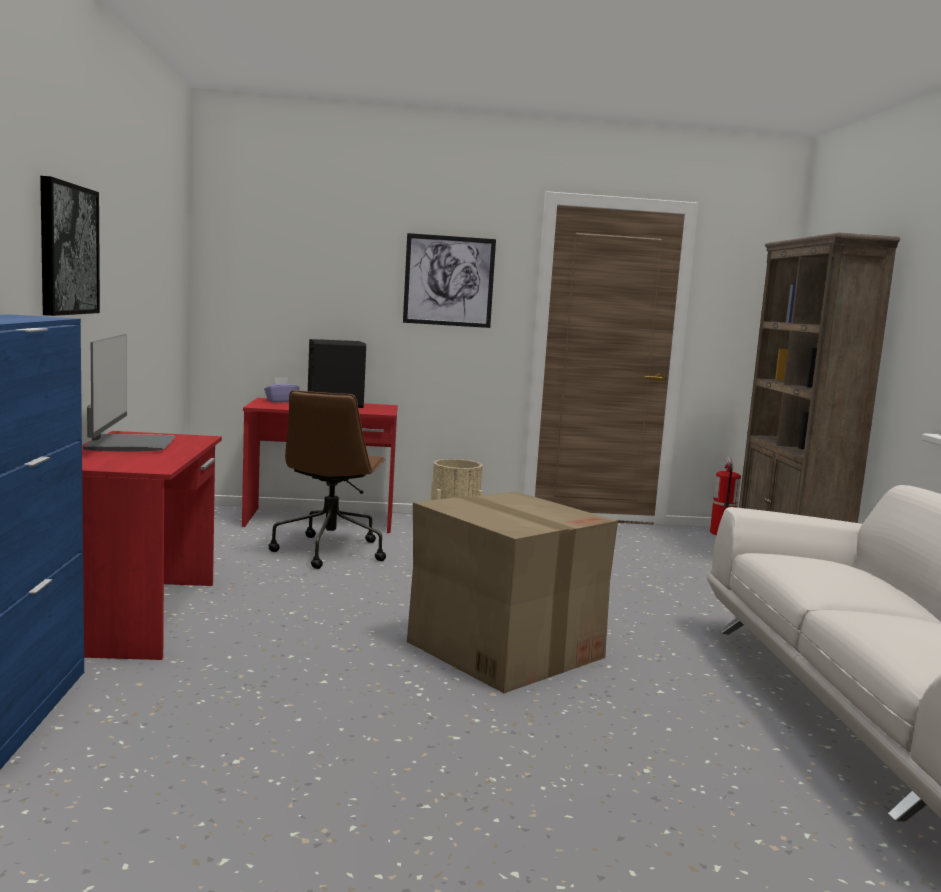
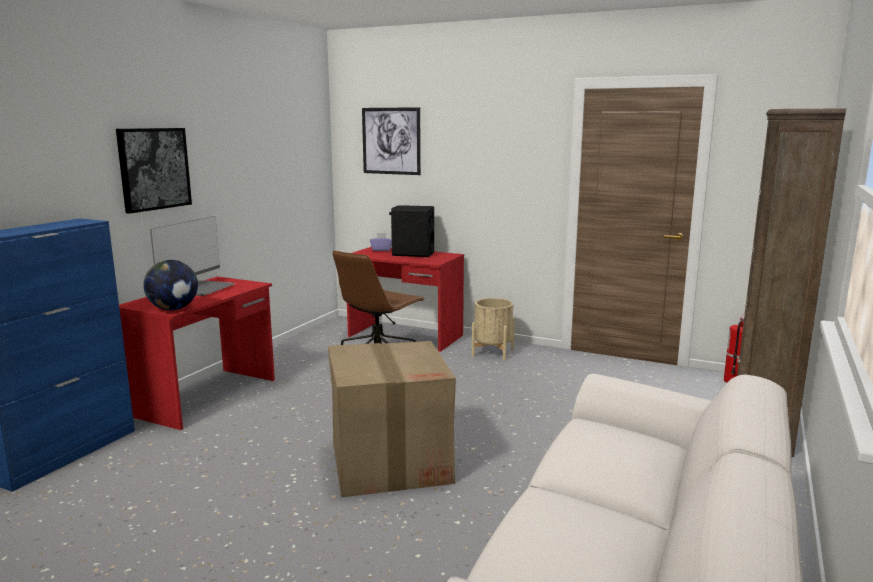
camera: 30 degrees right, 5 degrees up
picture [403,233,496,328] -> picture moved to [362,107,421,175]
none -> globe [143,260,198,310]

